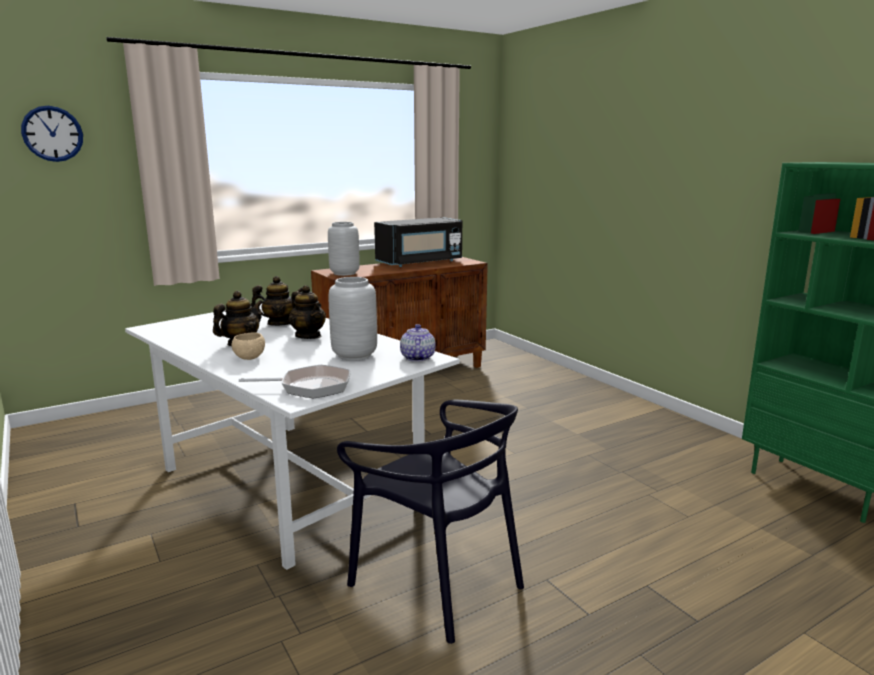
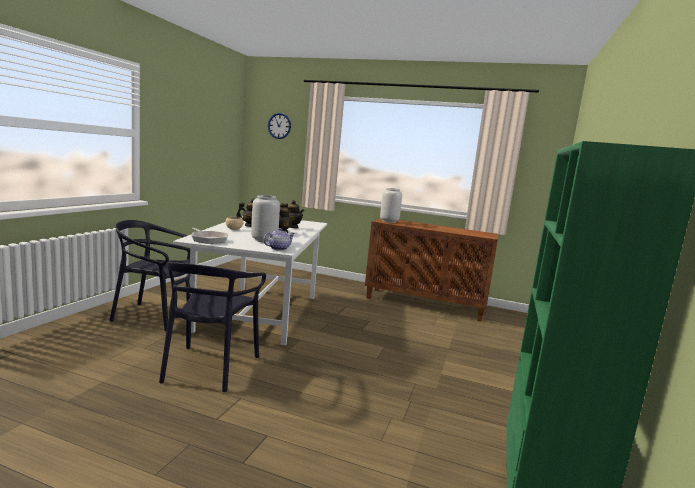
camera: 50 degrees right, 5 degrees down
black microwave [374,217,462,267] -> none
none -> black chair [109,220,190,332]

